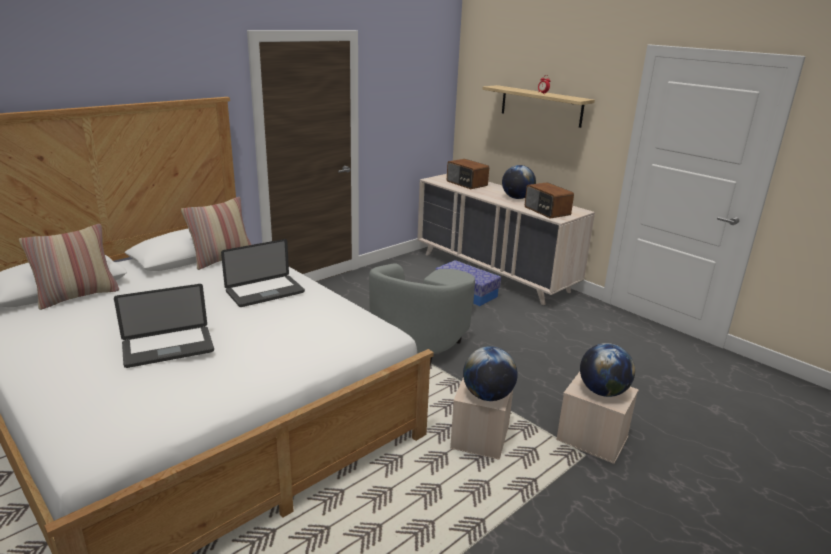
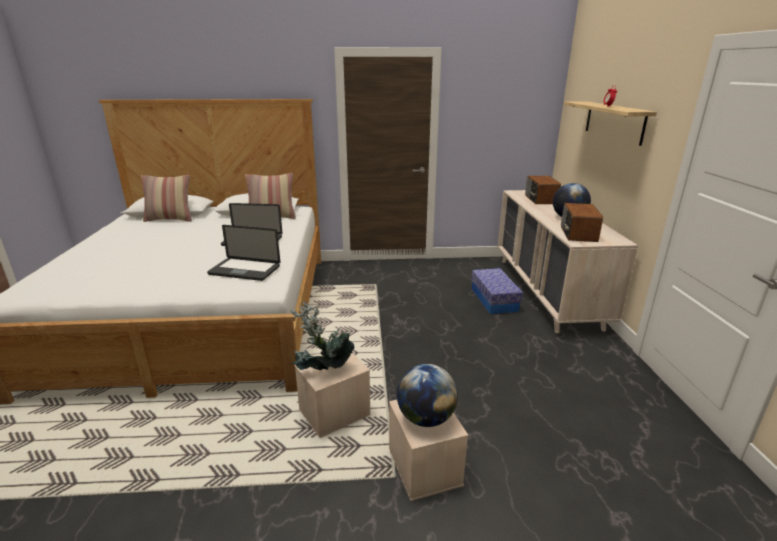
camera: 40 degrees right, 0 degrees up
laptop [114,284,214,368] -> laptop moved to [207,225,280,281]
grey armchair [369,263,475,365] -> none
globe [463,346,518,401] -> potted plant [290,301,355,370]

